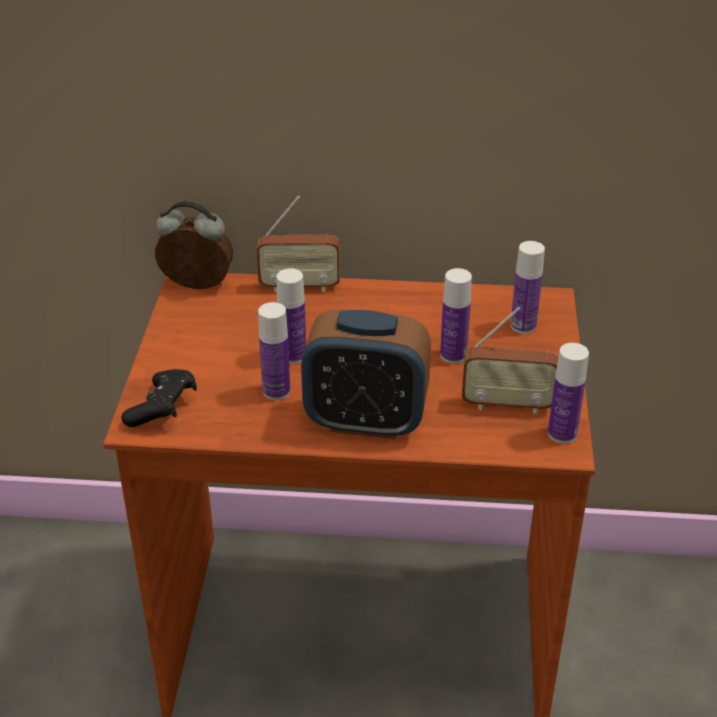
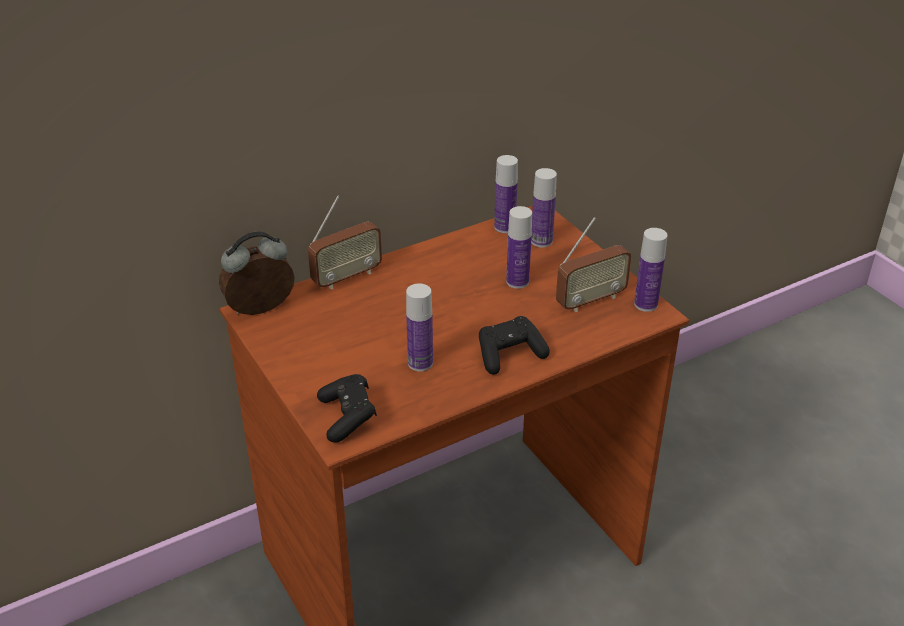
camera: 35 degrees left, 0 degrees up
bottle [276,268,306,364] -> bottle moved to [494,155,518,233]
alarm clock [301,309,431,439] -> black game controller [479,316,550,375]

